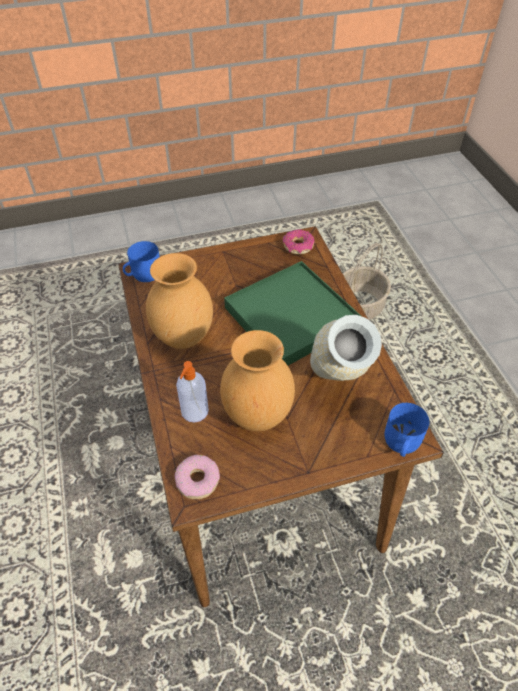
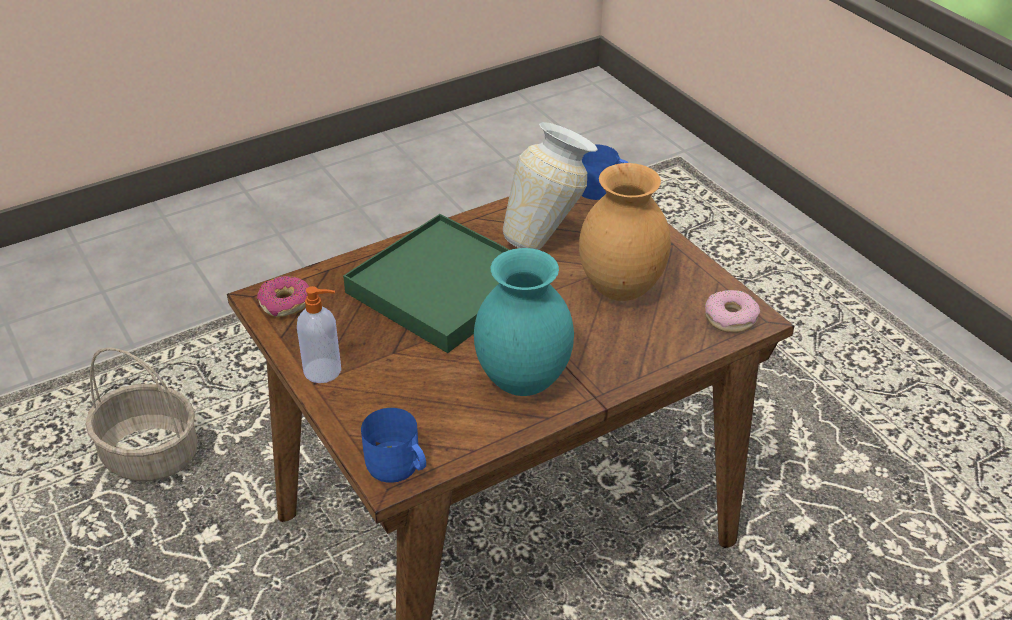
camera: 105 degrees left, 10 degrees down
brown vase [146,253,213,349] -> turquoise vase [474,248,574,396]
soap dispenser [176,361,209,423] -> soap dispenser moved to [297,286,341,383]

